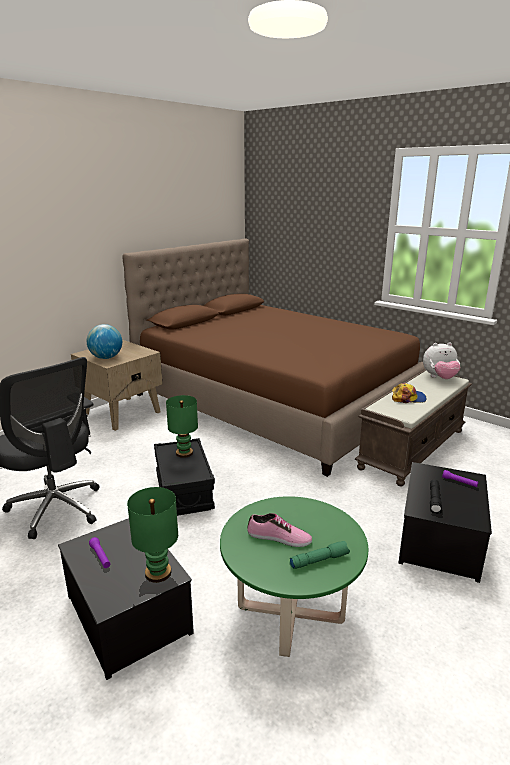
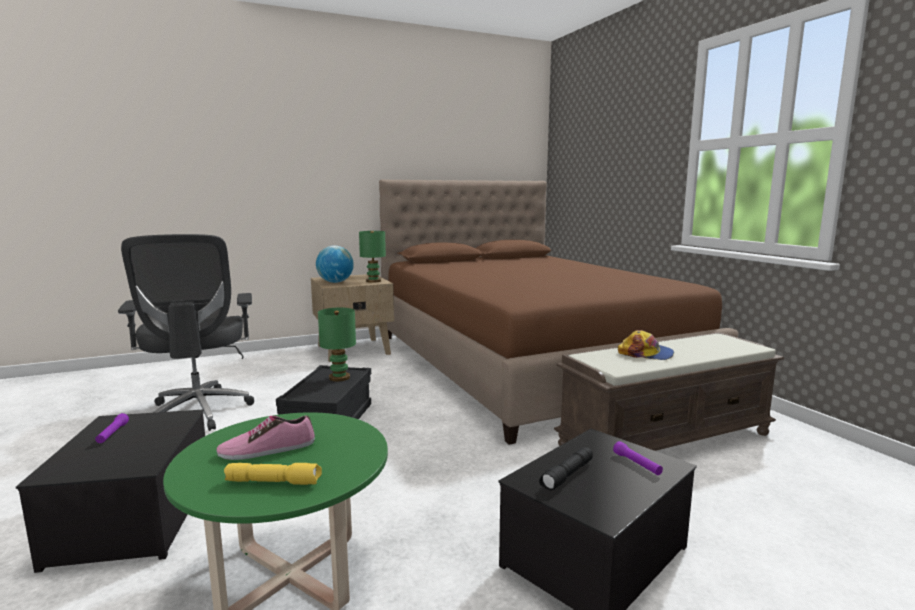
camera: 25 degrees right, 10 degrees down
green table lamp [127,487,178,583] -> green table lamp moved to [359,231,386,283]
shoe [247,513,312,547] -> shoe turned 120 degrees clockwise [216,415,315,460]
green flashlight [290,541,350,569] -> yellow flashlight [224,463,322,485]
plush toy [423,342,460,379] -> none

